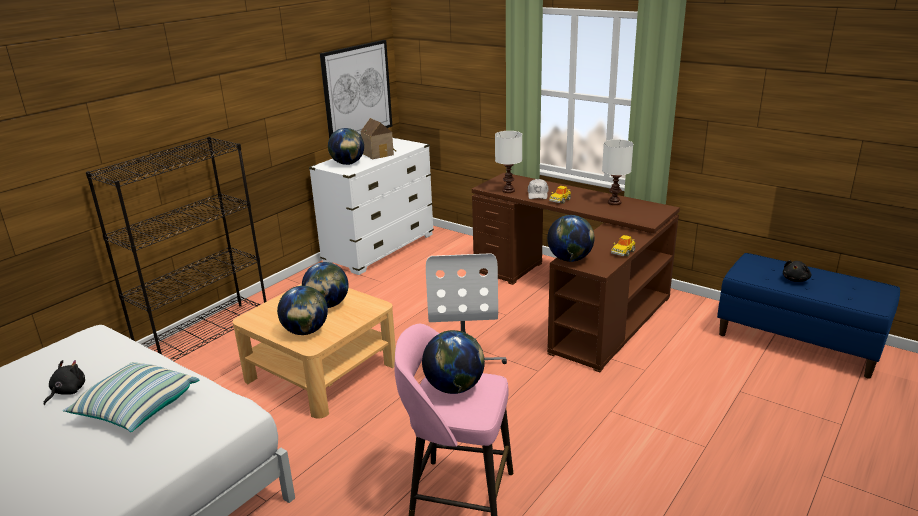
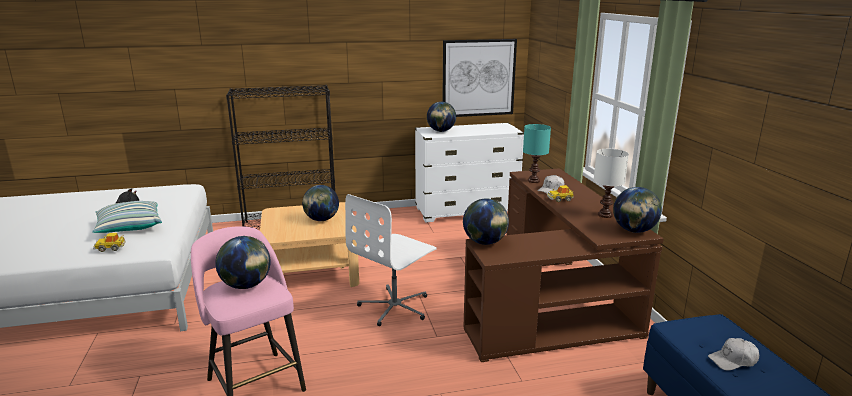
camera: 40 degrees right, 5 degrees down
globe [277,286,328,335] -> globe moved to [613,187,662,233]
toy house [361,118,397,159] -> none
white table lamp [495,131,522,193] -> turquoise table lamp [523,124,551,183]
toy car [611,235,635,257] -> toy car moved to [93,233,126,252]
black plush toy [783,260,811,282] -> white cap [708,338,759,371]

